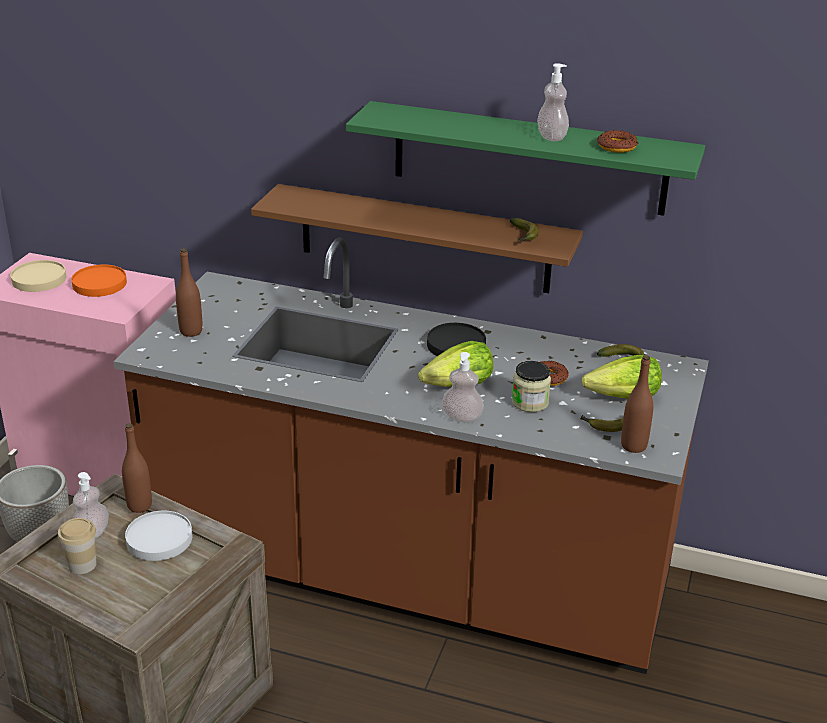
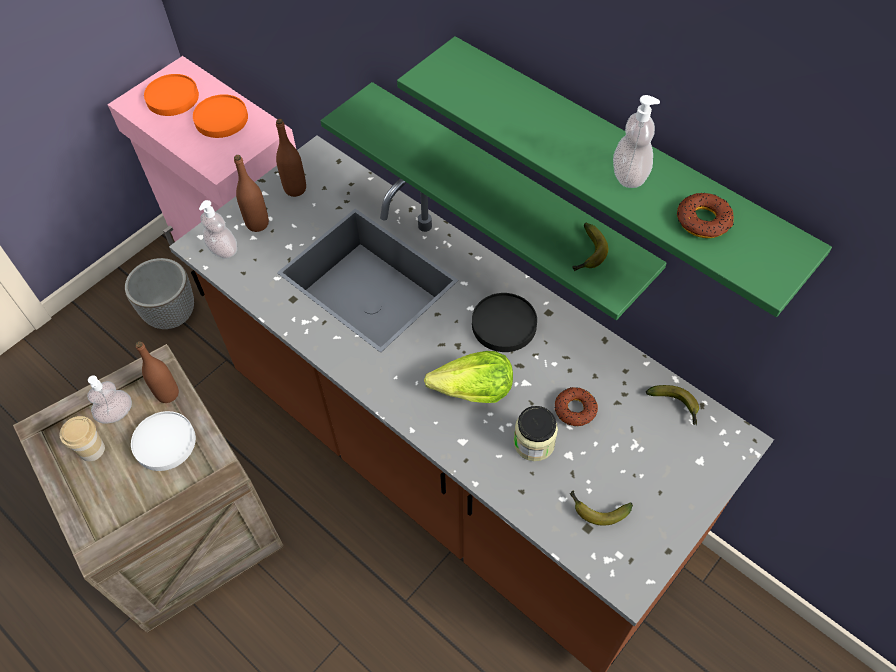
camera: 25 degrees right, 25 degrees up
beige plate [10,260,66,292] -> orange plate [144,74,199,116]
brown shelf [251,184,583,293] -> green shelf [321,82,667,320]
soap dispenser [442,352,484,422] -> soap dispenser moved to [199,200,237,259]
lettuce [582,355,662,399] -> none
brown bottle [621,355,653,453] -> brown bottle moved to [276,119,306,197]

